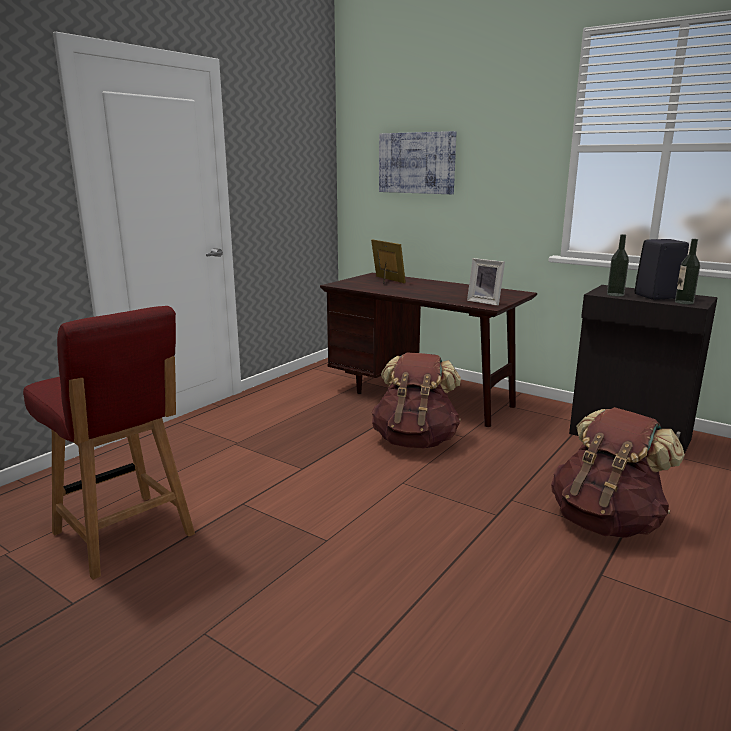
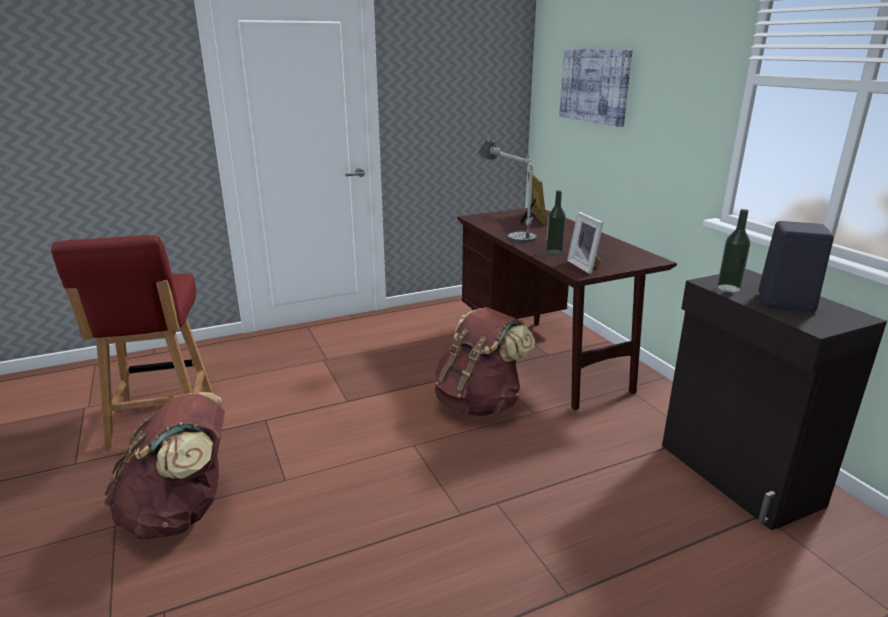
camera: 30 degrees right, 5 degrees up
brown backpack [551,407,685,538] -> brown backpack moved to [104,392,225,540]
bottle [675,239,700,304] -> bottle moved to [546,190,566,255]
none -> table lamp [478,138,537,243]

